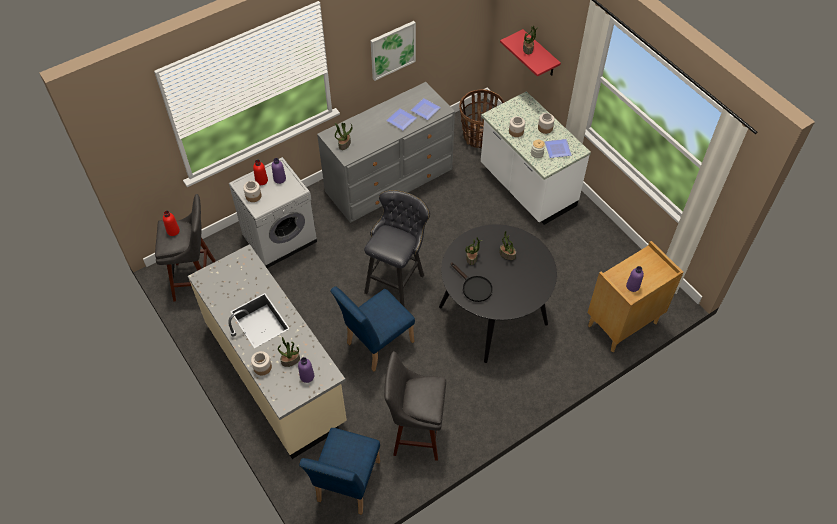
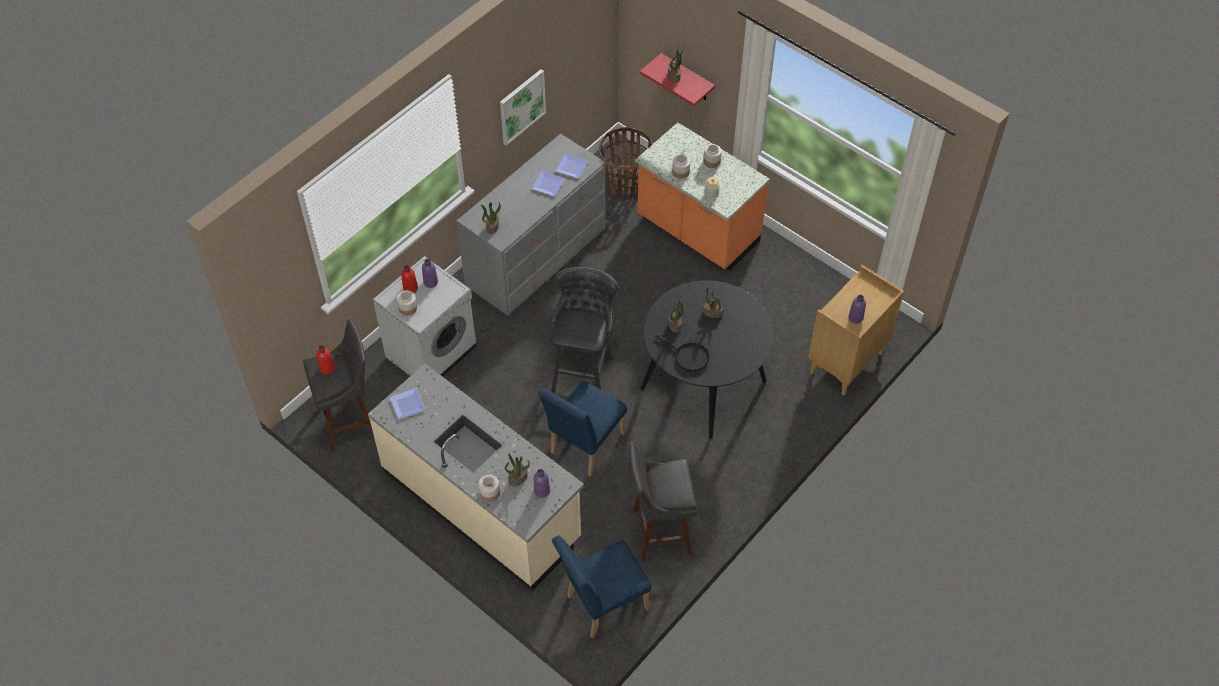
camera: 15 degrees left, 0 degrees up
blue chair [299,428,380,515] -> blue chair turned 60 degrees clockwise [552,535,651,638]
white counter [481,91,591,225] -> orange counter [635,122,770,271]
plate [545,139,572,158] -> plate moved to [389,388,426,420]

